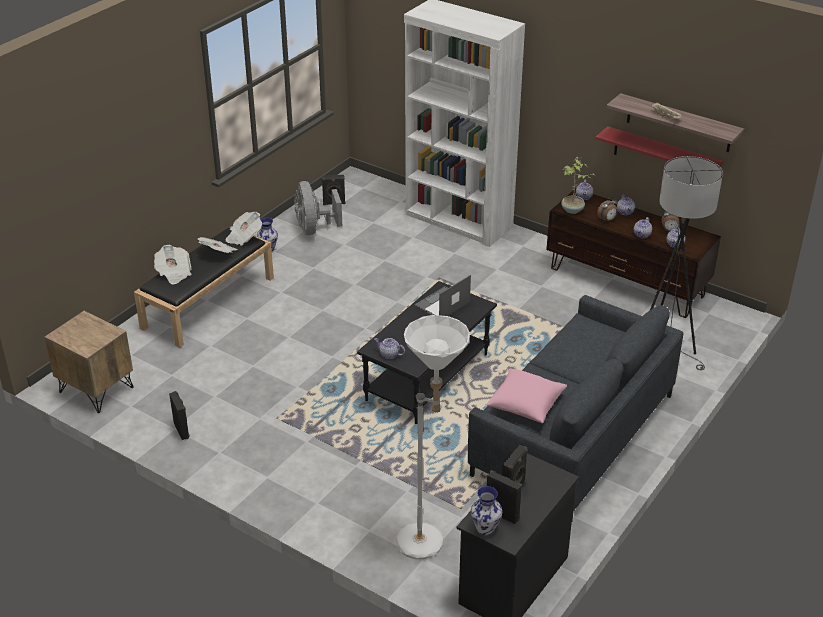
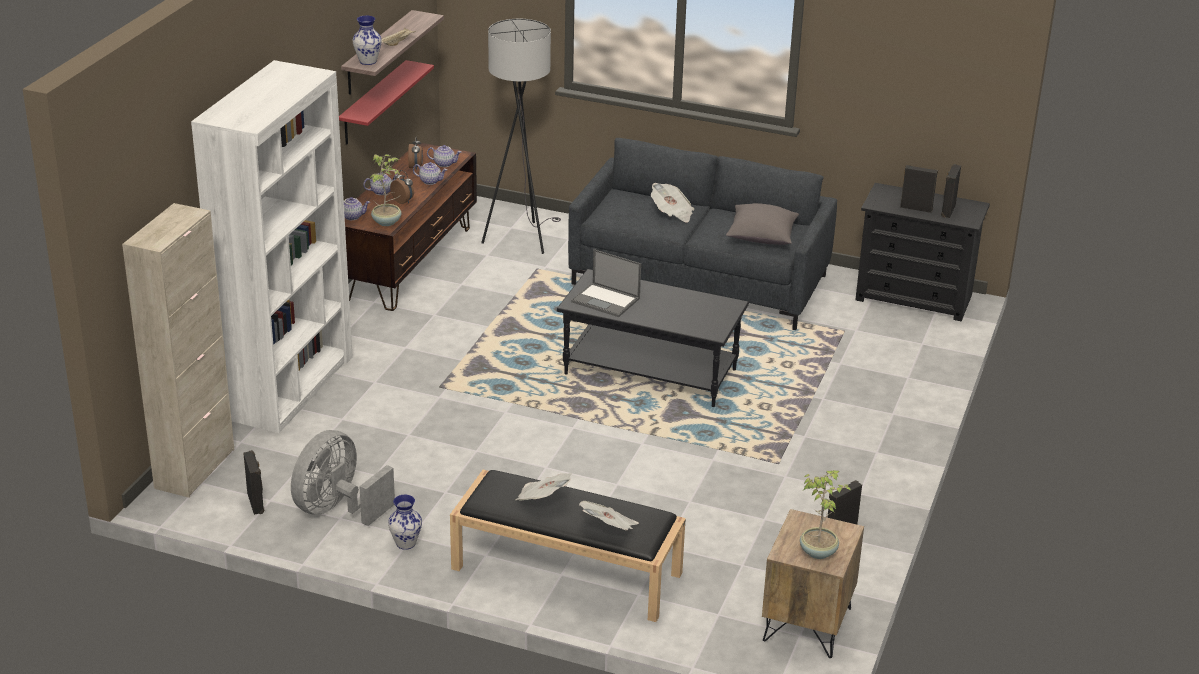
camera: 105 degrees left, 5 degrees down
newspaper [225,212,262,246] -> newspaper moved to [651,183,694,222]
grey fan [295,181,342,235] -> grey fan turned 150 degrees clockwise [291,430,395,526]
teapot [374,338,405,359] -> none
white floor lamp [396,315,470,559] -> none
vase [471,486,502,535] -> vase moved to [353,16,382,65]
pink pillow [485,368,567,424] -> grey pillow [726,203,799,245]
none -> beige cabinet [122,203,234,498]
none -> potted plant [800,470,851,559]

